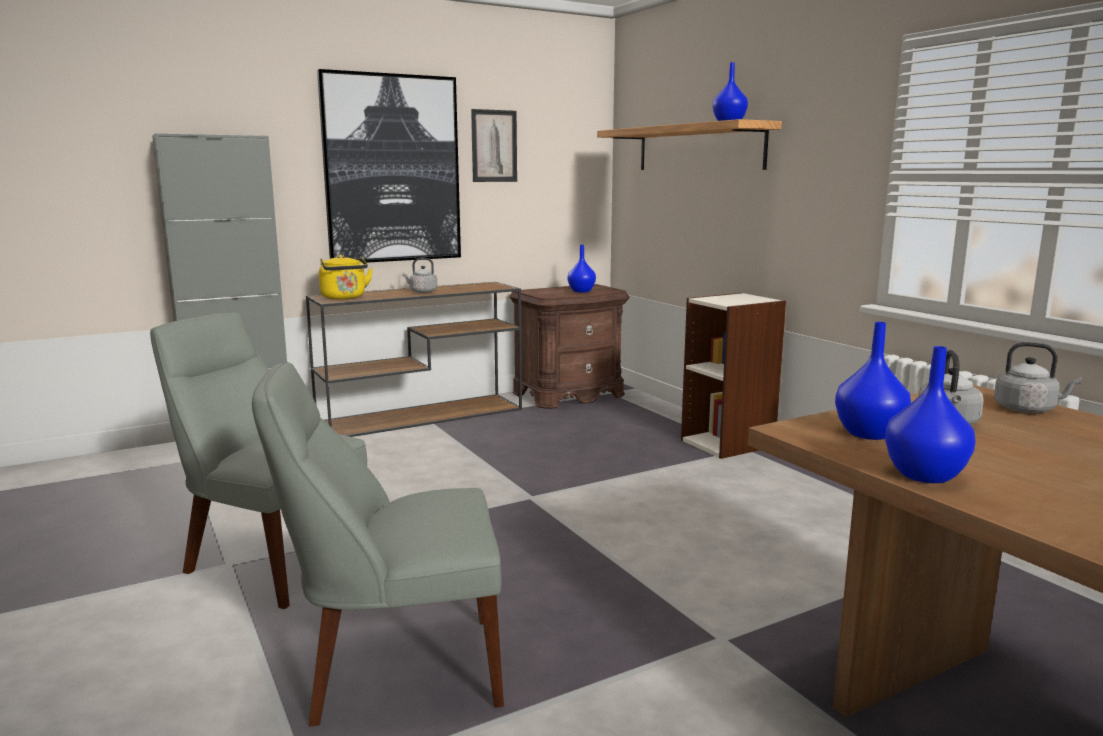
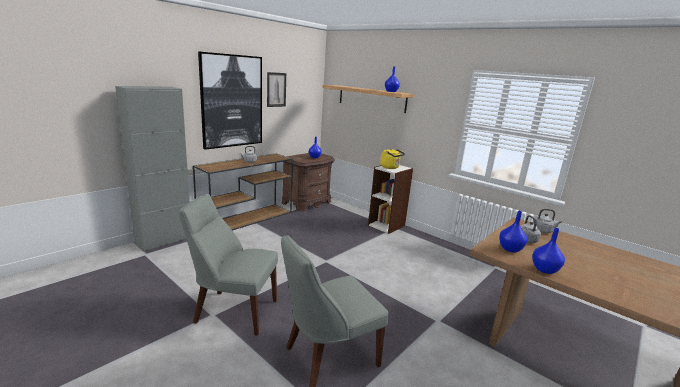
camera: 20 degrees left, 5 degrees up
yellow kettle [319,255,373,300] -> yellow kettle moved to [380,149,405,169]

